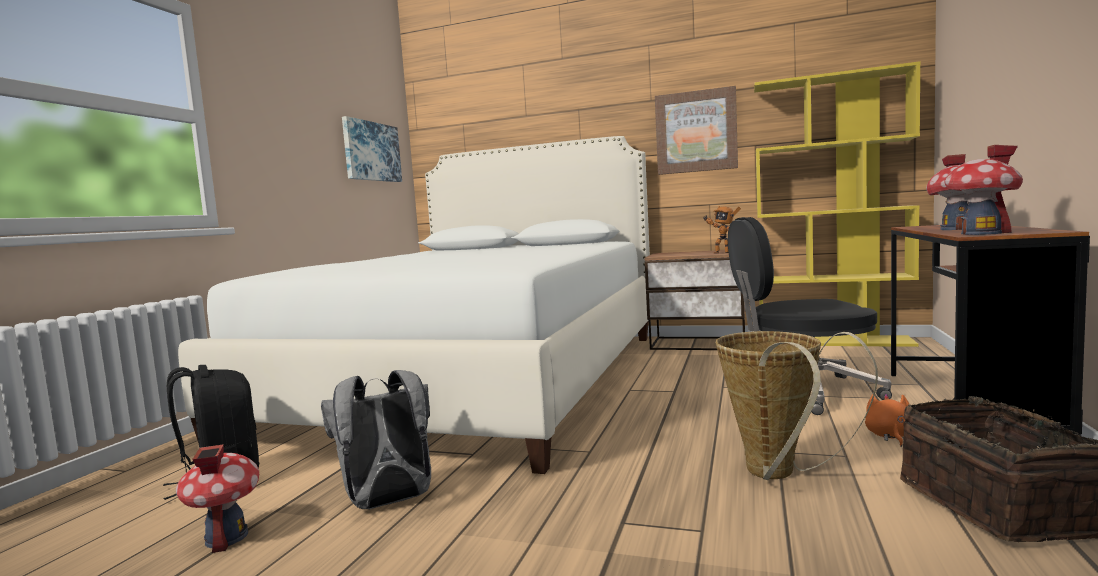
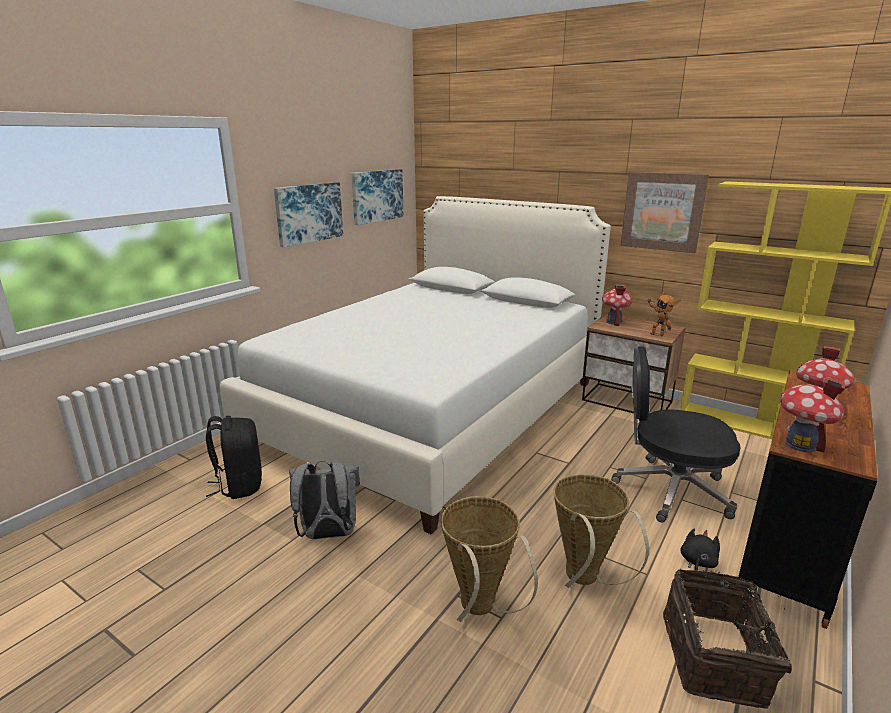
camera: 15 degrees right, 15 degrees up
toy house [176,444,259,553] -> toy house moved to [602,285,632,326]
orange plush toy [865,394,909,447] -> black plush toy [680,529,720,571]
none -> picture [274,182,343,247]
none -> basket [441,496,538,622]

